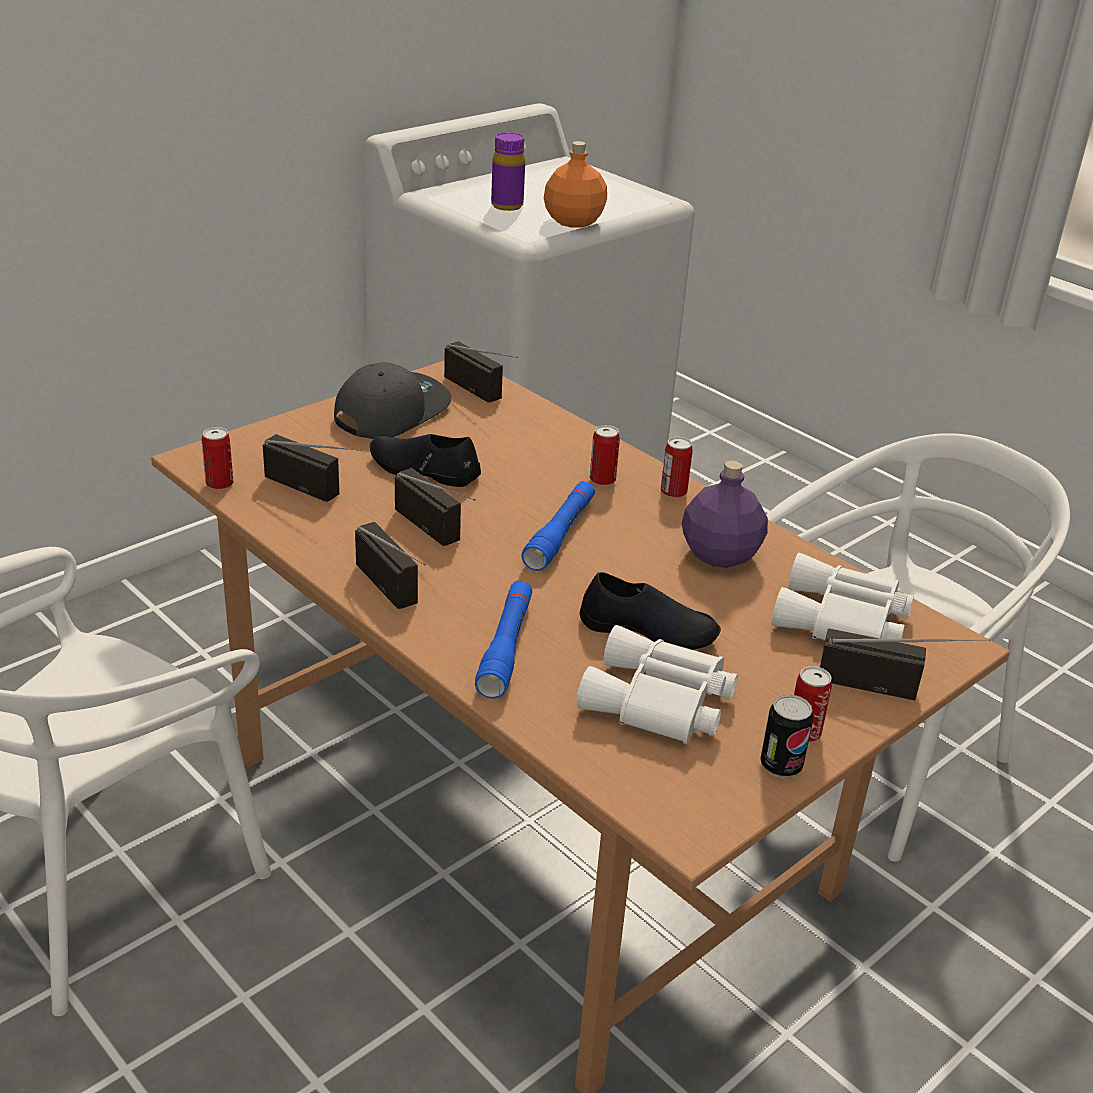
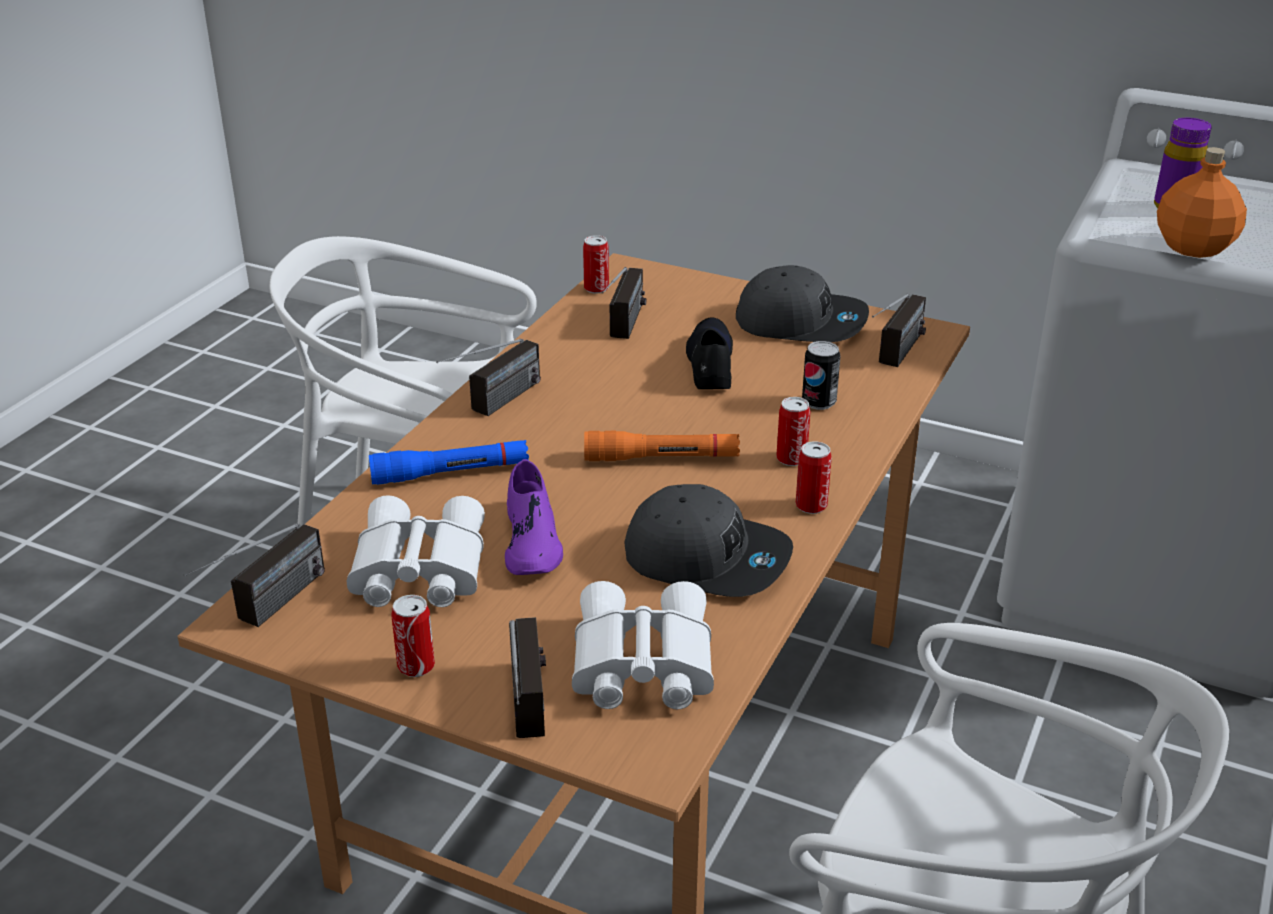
camera: 70 degrees right, 0 degrees up
radio [395,468,476,546] -> radio moved to [183,523,325,627]
blue flashlight [521,481,595,571] -> orange flashlight [584,431,740,461]
black shoe [580,572,721,650] -> purple shoe [505,459,563,575]
purple bottle [682,460,768,568] -> grey cap [625,484,793,597]
can [760,695,814,778] -> can moved to [802,341,841,410]

